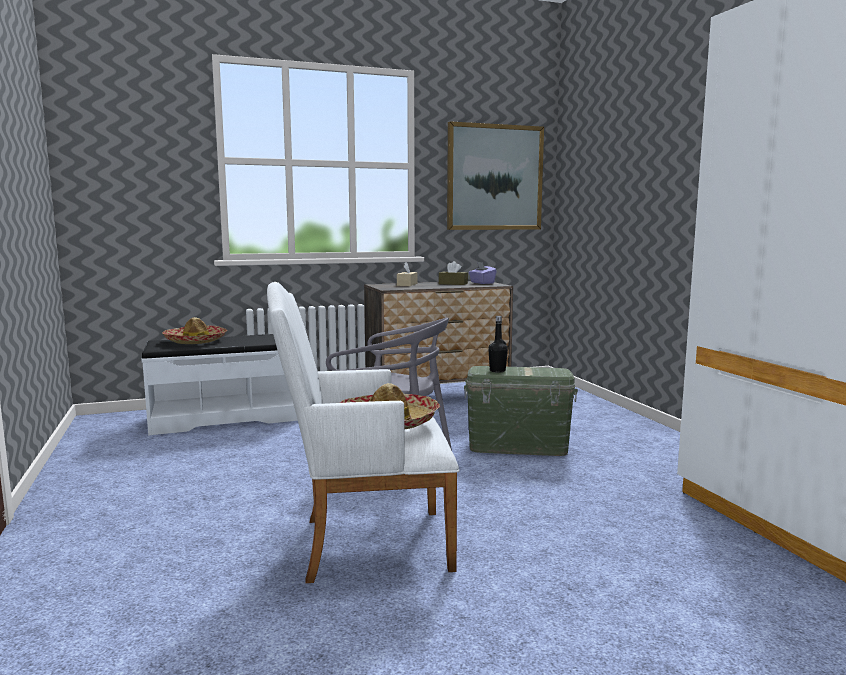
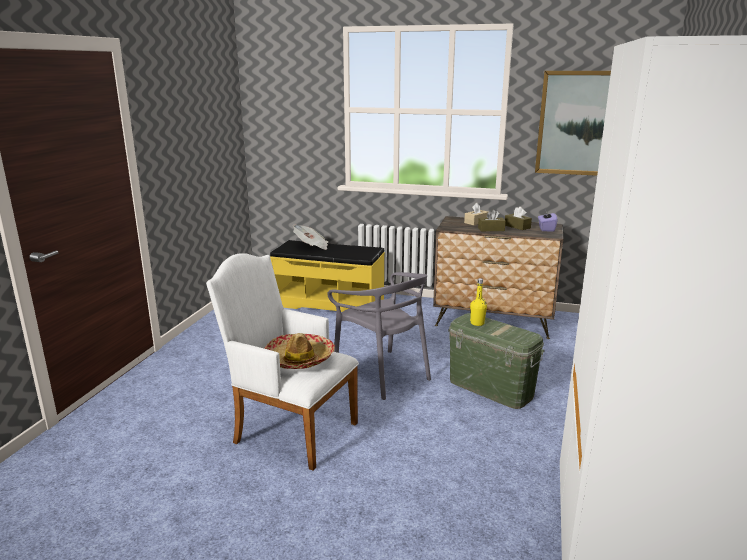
camera: 35 degrees right, 10 degrees up
white bench [141,334,298,436] -> yellow bench [270,240,385,312]
hat [162,317,227,344] -> newspaper [293,225,328,250]
black bottle [488,316,508,373] -> yellow bottle [470,278,487,326]
none -> brown tissue box [478,210,506,231]

